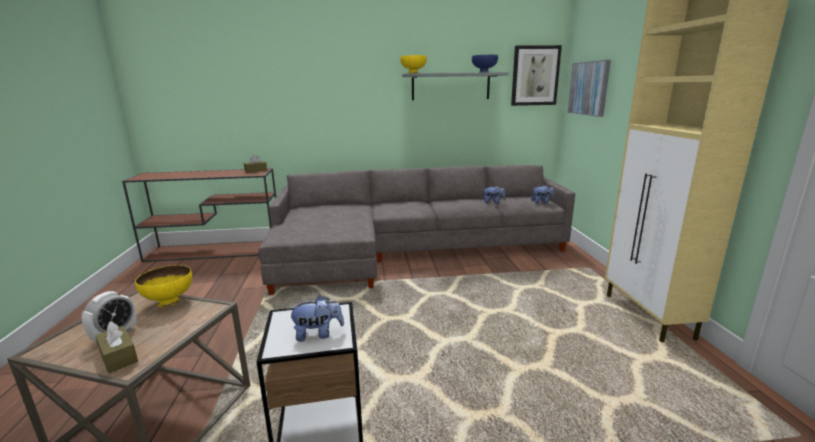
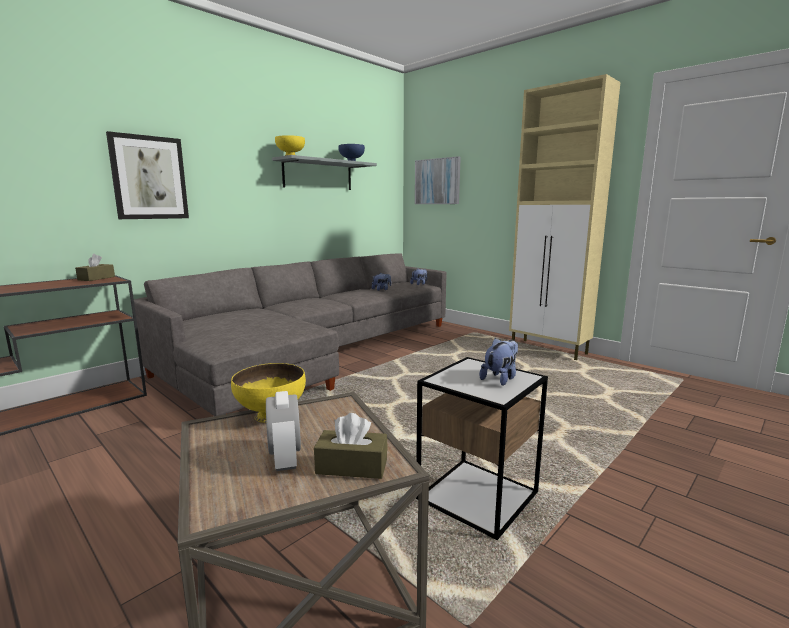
camera: 40 degrees left, 5 degrees down
picture [511,45,562,106] -> picture moved to [106,131,189,219]

